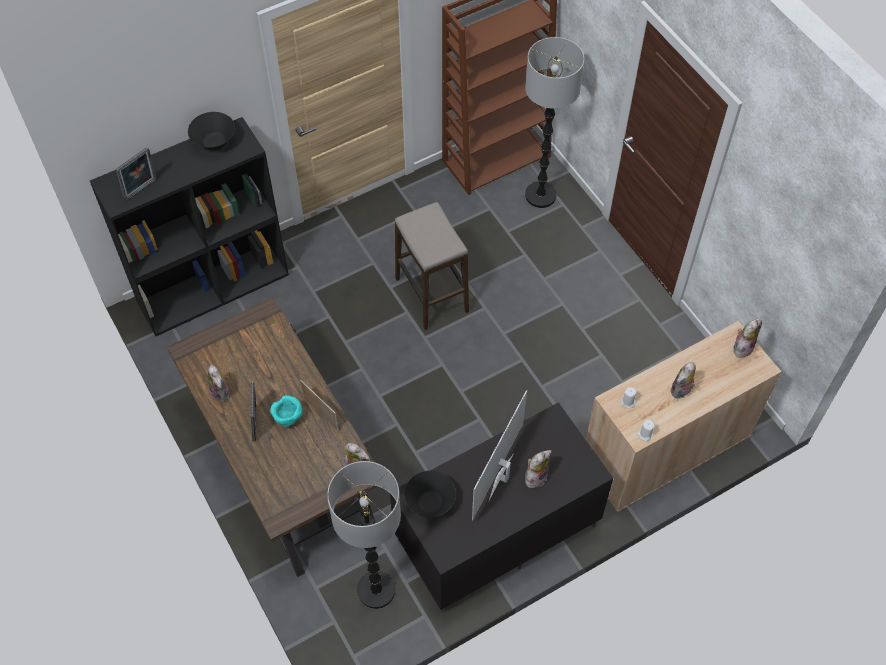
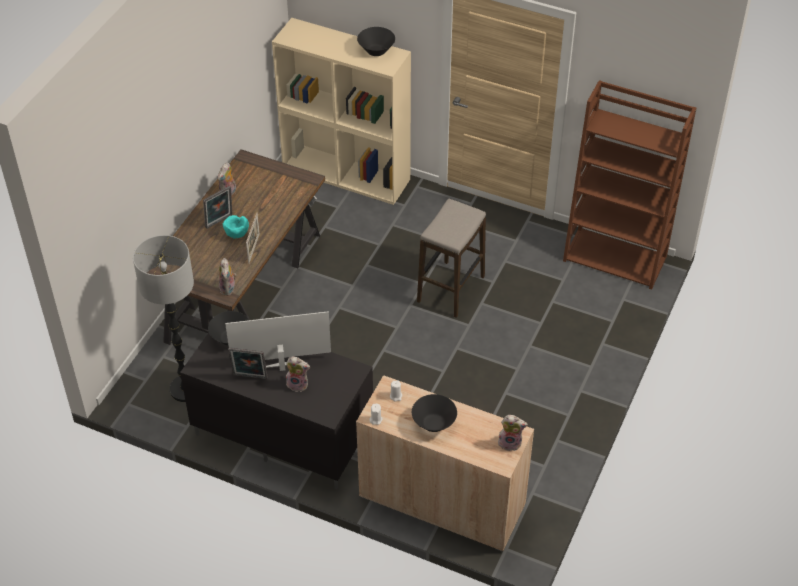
camera: 55 degrees right, 10 degrees down
black bookcase [90,117,289,336] -> beige bookcase [272,18,411,205]
picture frame [116,147,156,201] -> picture frame moved to [228,347,268,379]
floor lamp [525,37,584,208] -> none
plush toy [670,362,696,399] -> black bowl [412,394,457,432]

